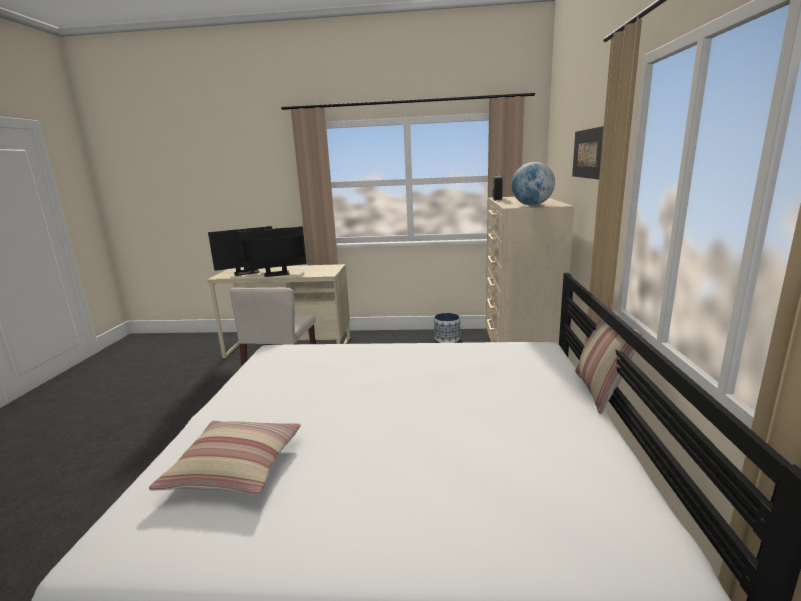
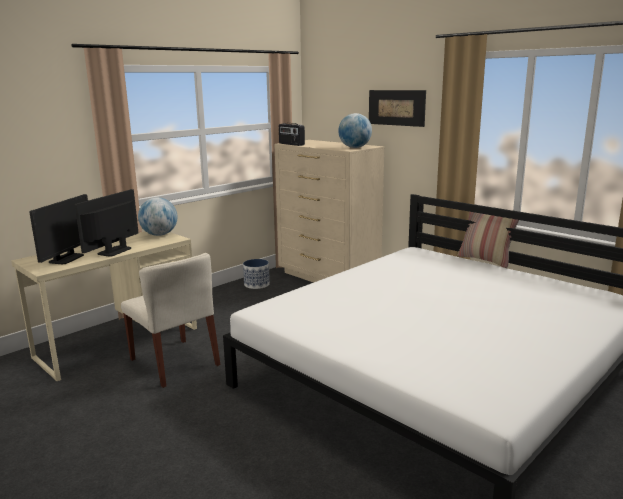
camera: 50 degrees left, 0 degrees up
pillow [149,421,301,495] -> none
none -> globe [138,197,177,236]

